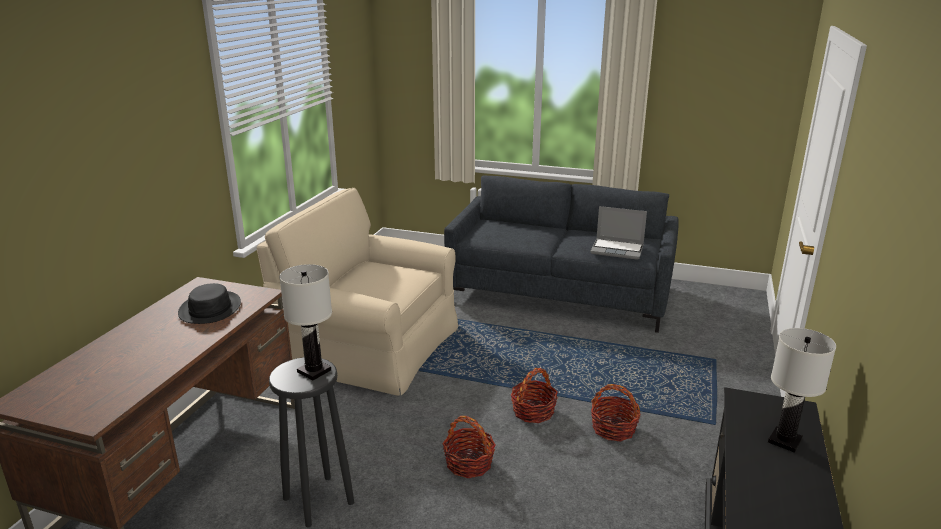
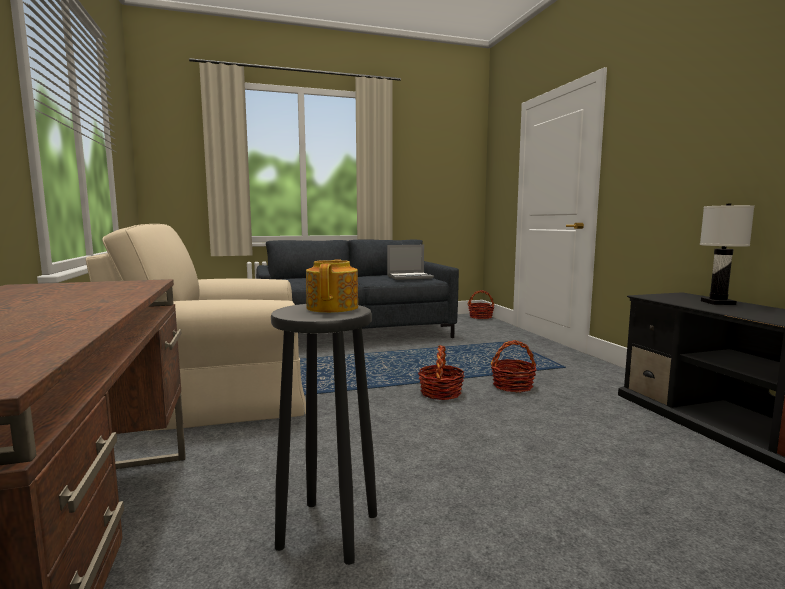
camera: 35 degrees left, 15 degrees down
black hat [178,283,241,324] -> none
white table lamp [279,264,332,380] -> teapot [306,259,358,313]
basket [442,416,496,478] -> basket moved to [468,290,494,319]

